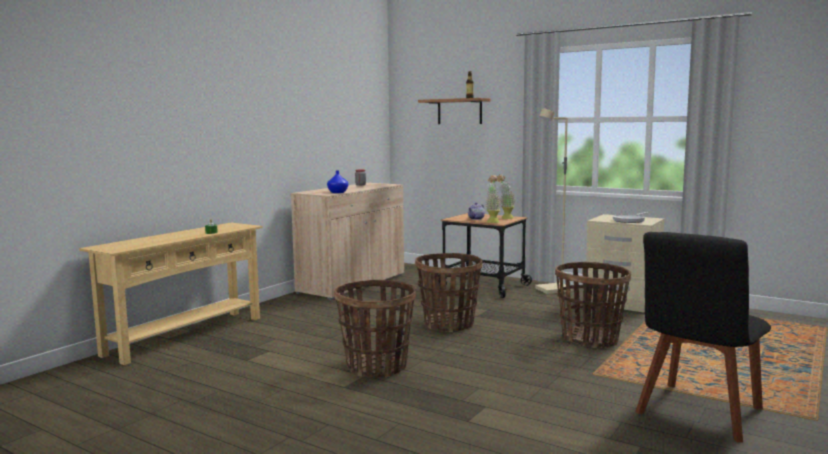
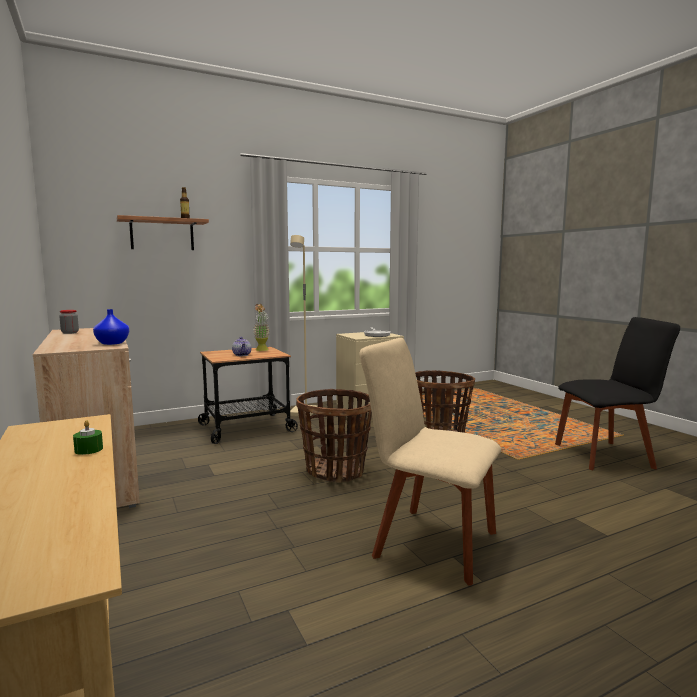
camera: 60 degrees left, 0 degrees up
basket [334,280,416,378] -> beige chair [359,338,502,585]
potted plant [485,175,502,223] -> none
black chair [635,232,771,443] -> black chair turned 75 degrees counterclockwise [555,317,680,470]

